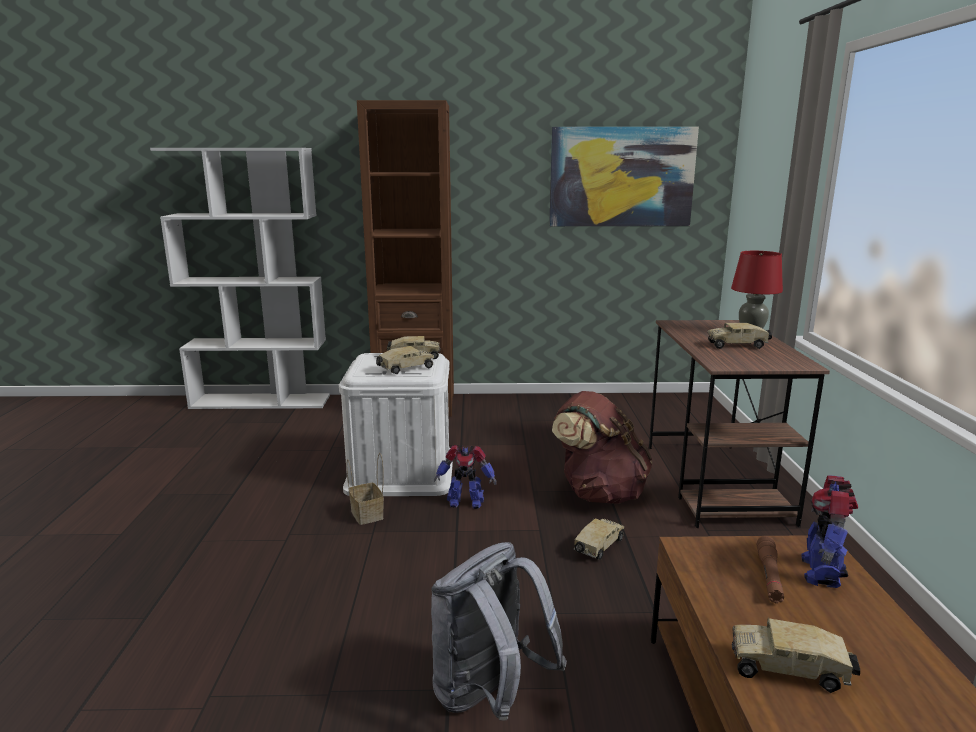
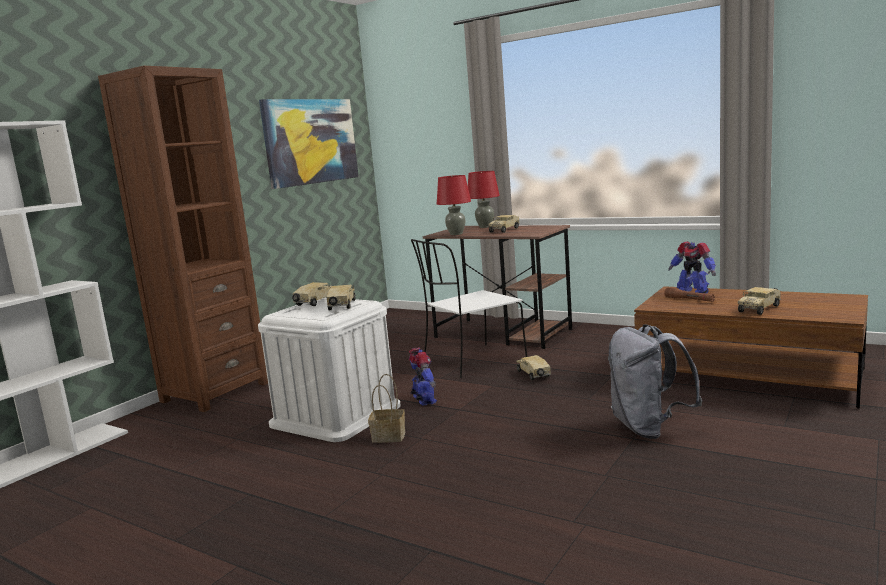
camera: 55 degrees left, 5 degrees down
toy robot [434,445,497,509] -> toy robot turned 60 degrees counterclockwise [409,347,437,406]
brown backpack [552,391,652,504] -> white chair [411,239,528,378]
none -> red table lamp [437,175,471,235]

